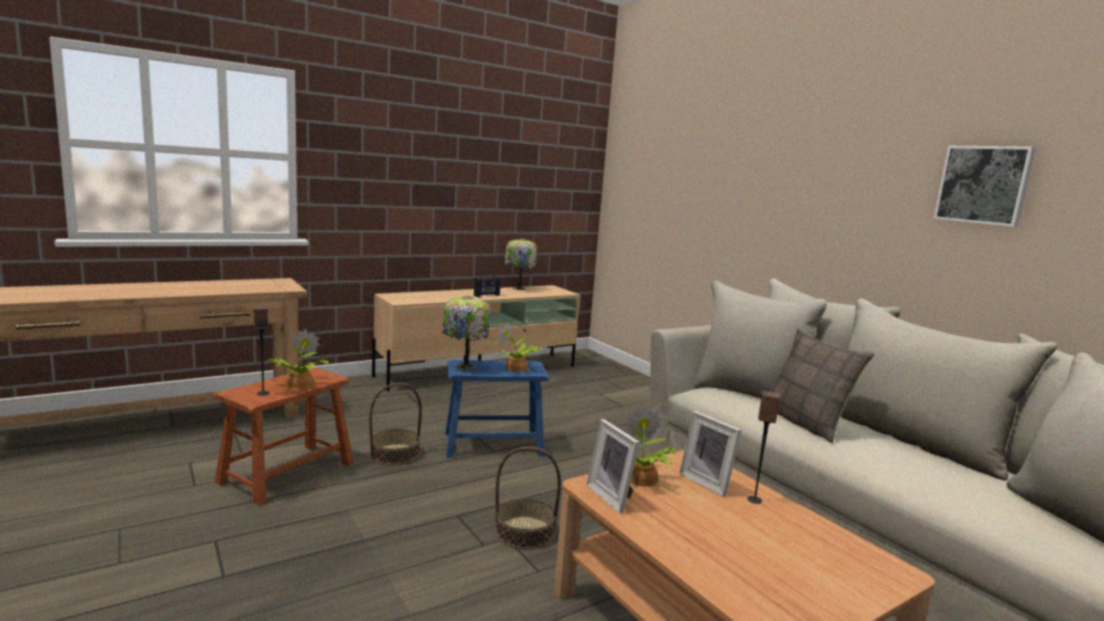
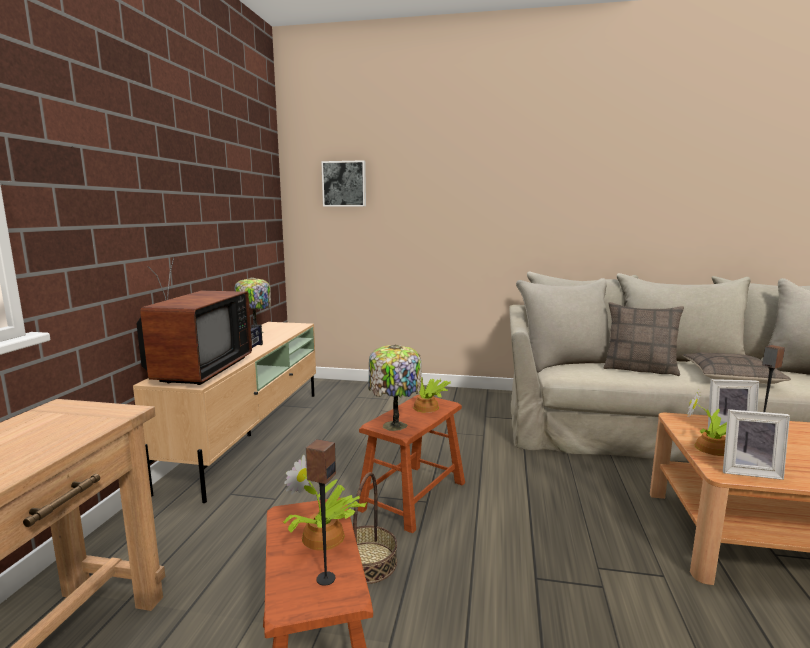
camera: 45 degrees left, 0 degrees up
blue stool [445,360,549,458] -> brown stool [358,395,465,533]
basket [496,447,561,549] -> none
picture [933,146,1036,227] -> picture moved to [321,160,366,207]
none -> television [137,257,252,385]
none -> pillow [683,352,791,384]

